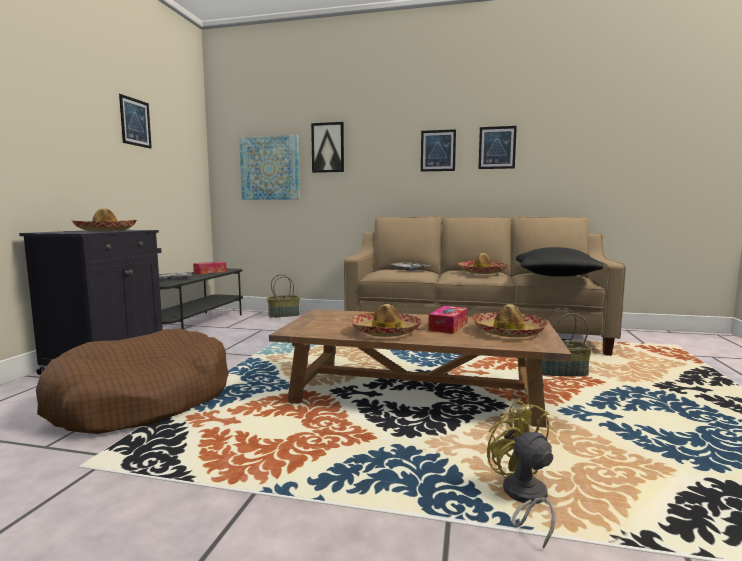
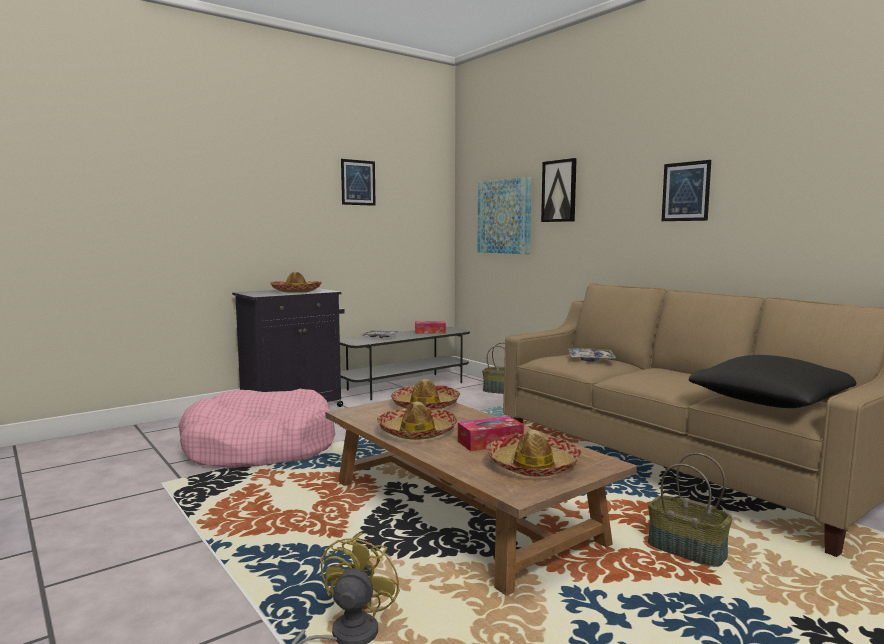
camera: 40 degrees right, 0 degrees up
brown dog bed [36,328,229,434] -> pink dog bed [179,389,335,468]
hat [458,253,508,274] -> hat moved to [391,379,460,409]
picture [478,126,517,169] -> none

